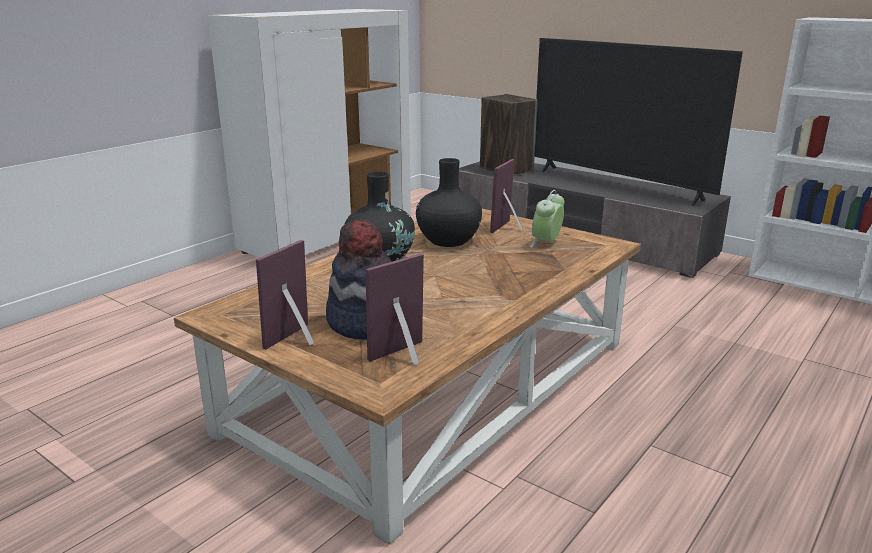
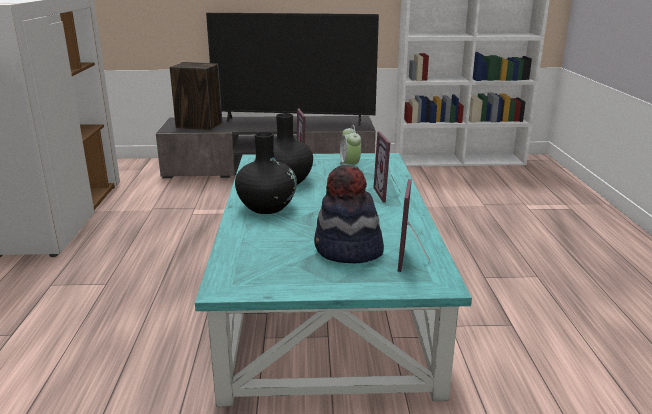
camera: 40 degrees left, 0 degrees up
brown coffee table [174,209,641,544] -> turquoise coffee table [195,153,472,407]
picture frame [256,240,314,350] -> picture frame moved to [373,132,401,203]

